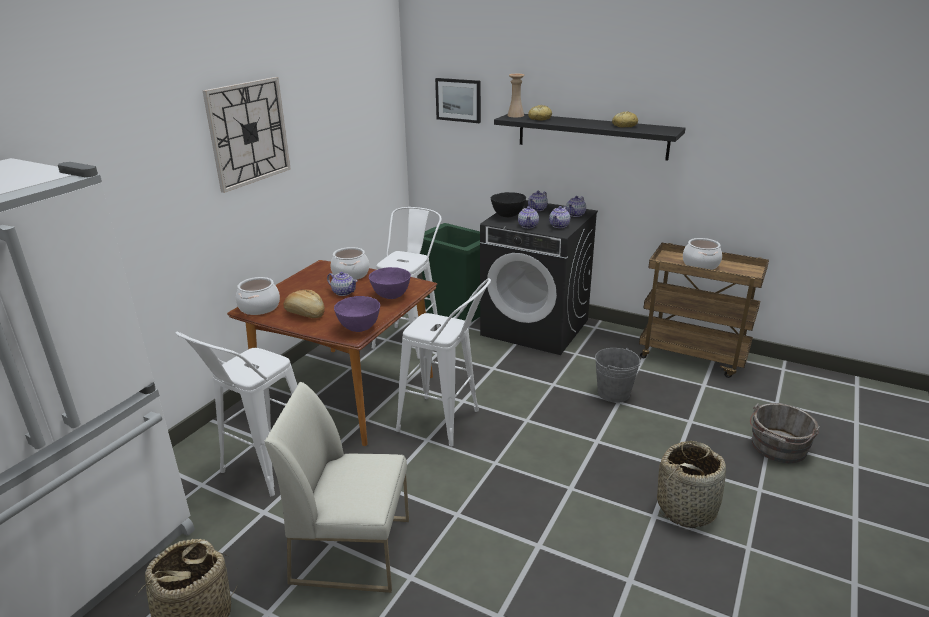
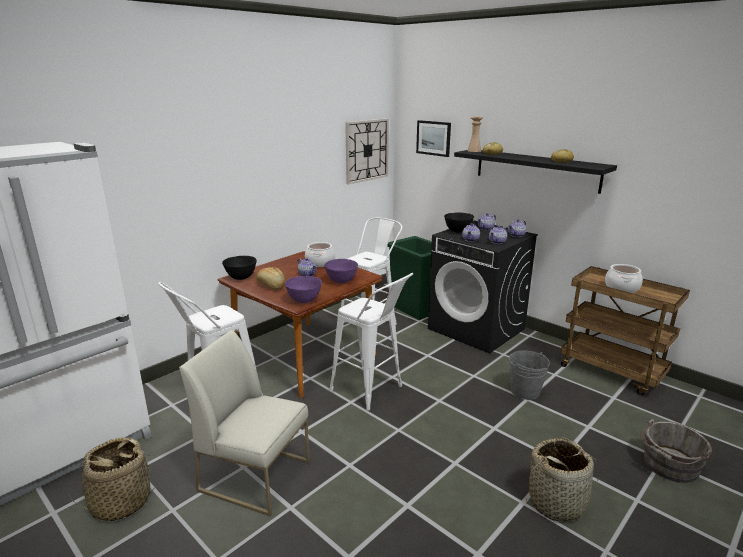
camera: 15 degrees right, 5 degrees down
wall clock [203,77,291,193] -> wall clock moved to [345,118,389,185]
cooking pot [236,277,280,315] -> black bowl [222,256,257,280]

